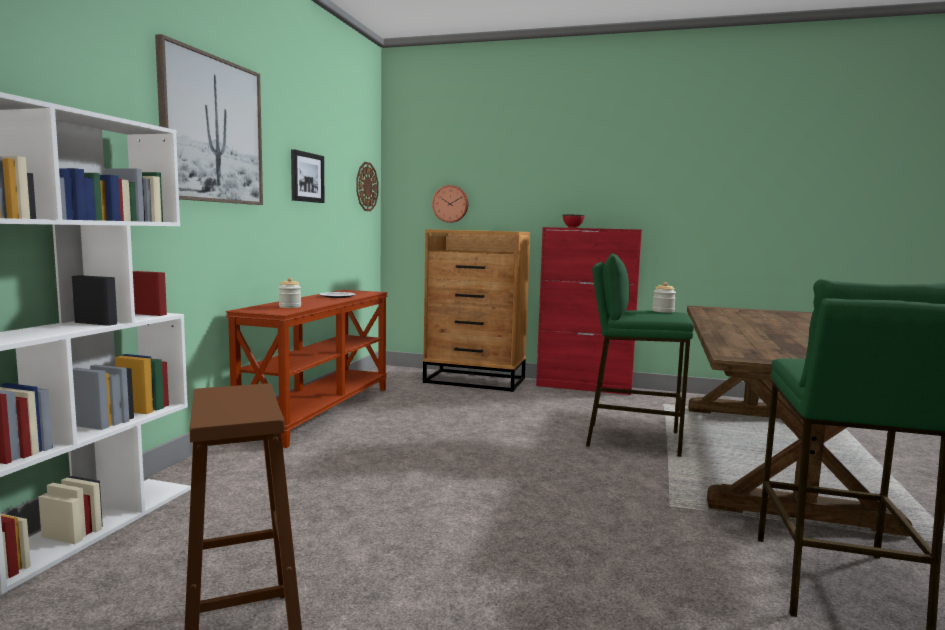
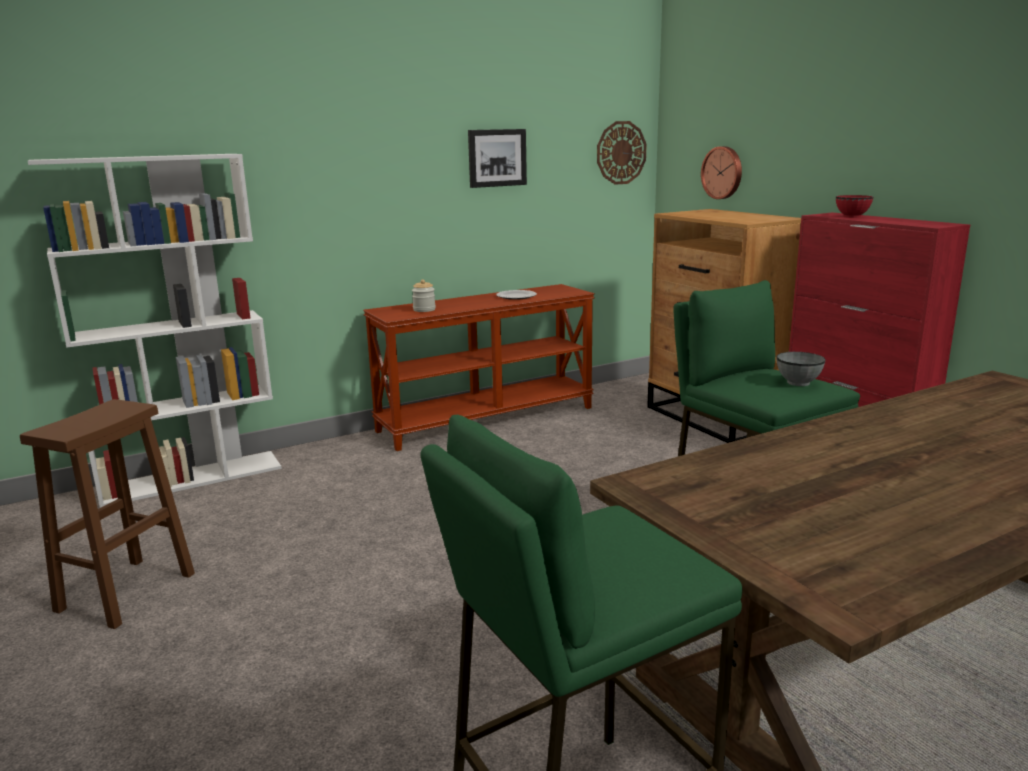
camera: 45 degrees right, 10 degrees up
picture [155,34,263,205] -> none
jar [652,282,676,313] -> grey bowl [777,352,826,386]

